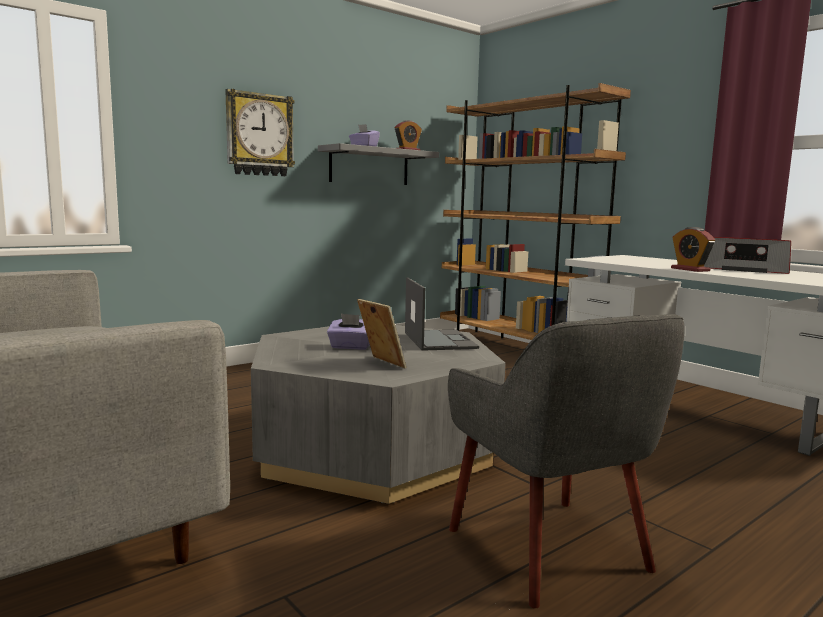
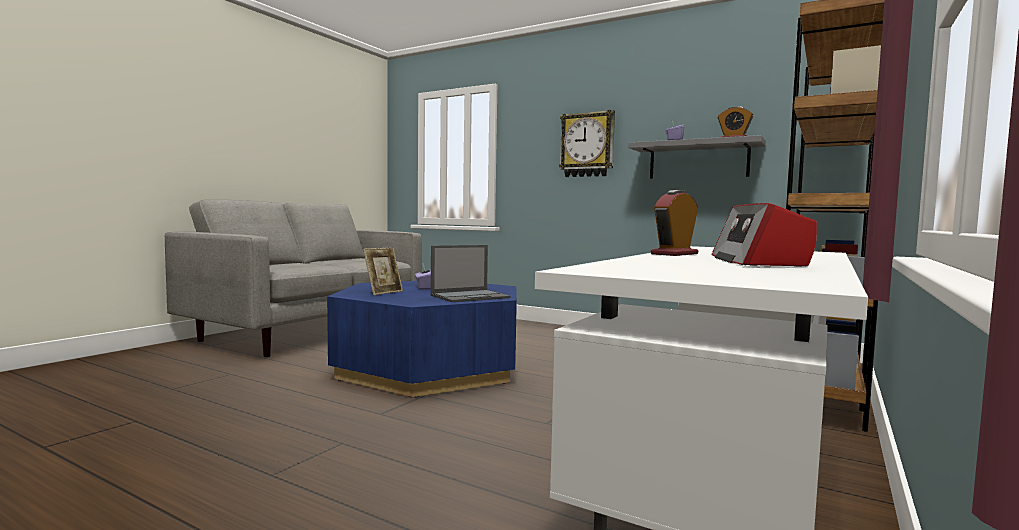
camera: 70 degrees right, 5 degrees down
grey coffee table [251,325,506,504] -> blue coffee table [327,281,517,397]
grey armchair [448,314,684,608] -> none

